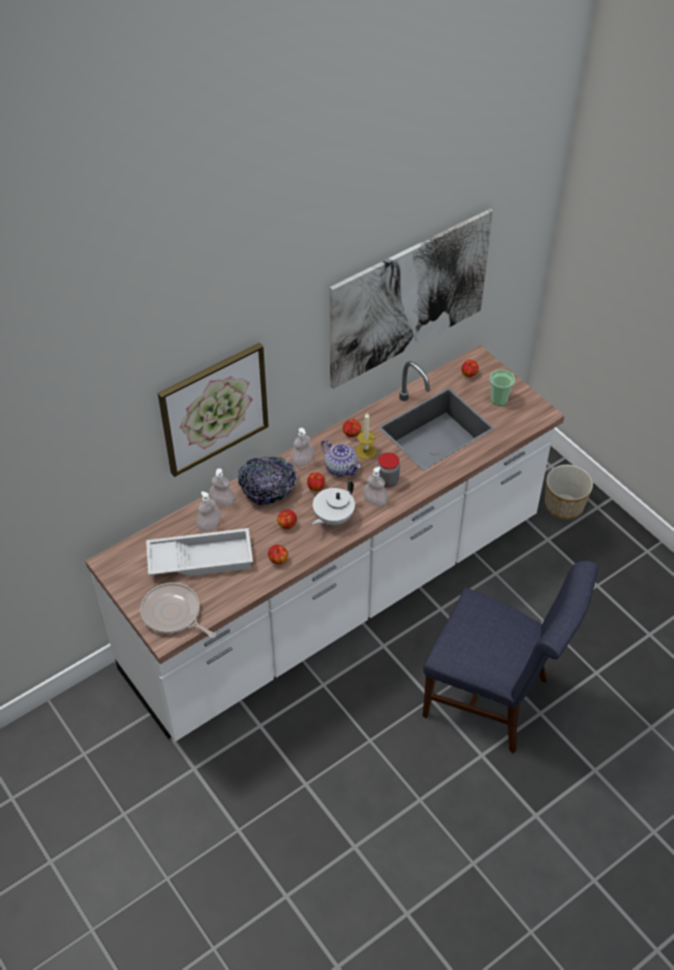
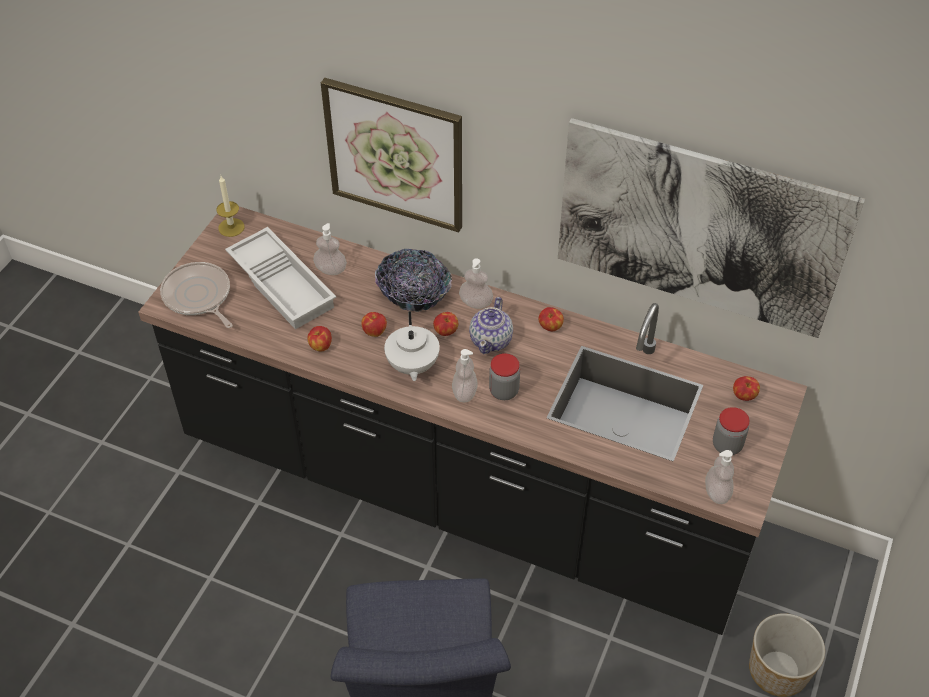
camera: 60 degrees right, 0 degrees up
white counter [85,345,565,742] -> black counter [138,206,807,635]
frying pan [140,583,216,638] -> frying pan turned 45 degrees counterclockwise [160,262,232,328]
soap dispenser [209,468,235,507] -> soap dispenser moved to [705,450,734,504]
white teapot [312,481,355,525] -> white teapot turned 105 degrees counterclockwise [384,311,440,381]
candle [356,413,376,459] -> candle moved to [217,176,244,237]
cup [490,370,515,406] -> jar [713,407,750,455]

